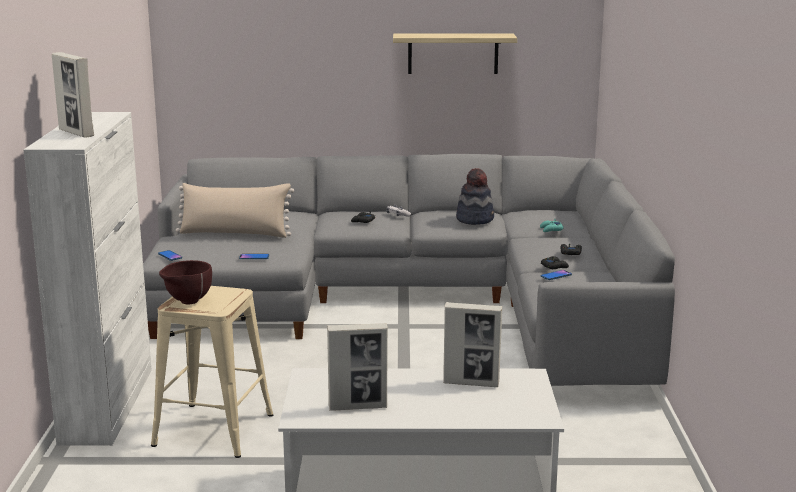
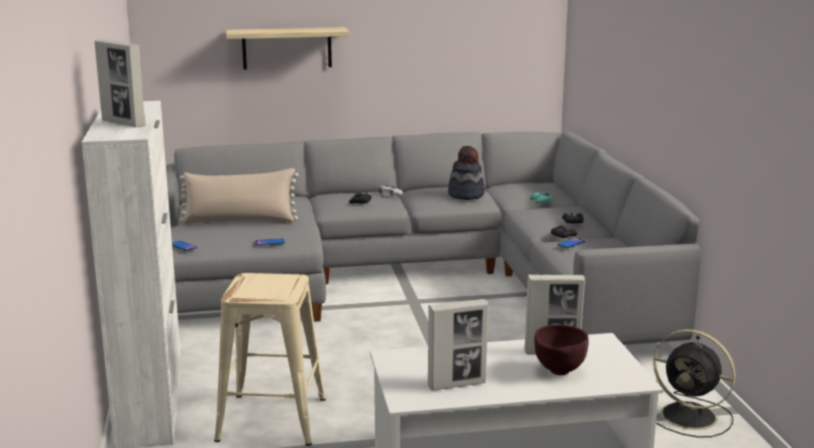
camera: 10 degrees left, 0 degrees up
brown bowl [159,260,212,304] -> brown bowl moved to [534,325,589,375]
shelf [393,33,517,74] -> shelf moved to [226,27,349,70]
none -> black fan [653,329,736,438]

